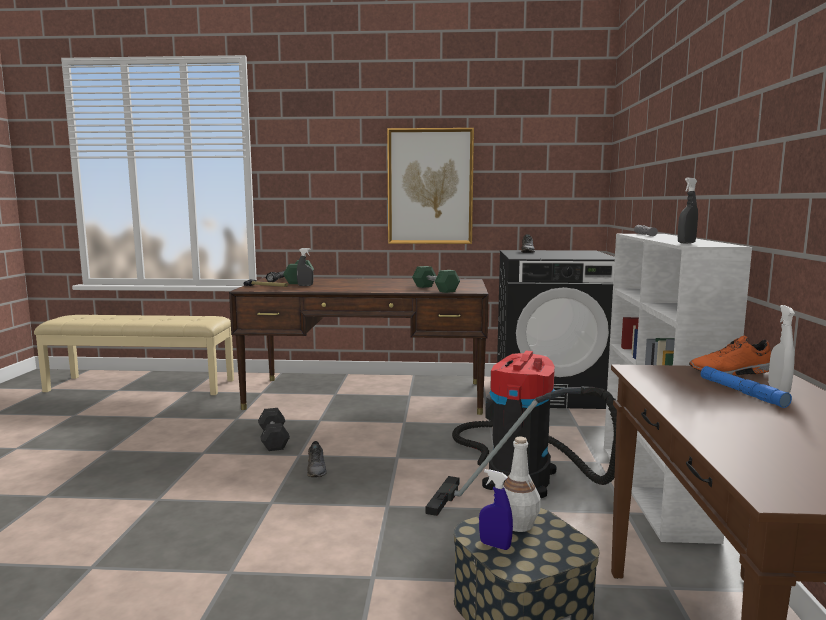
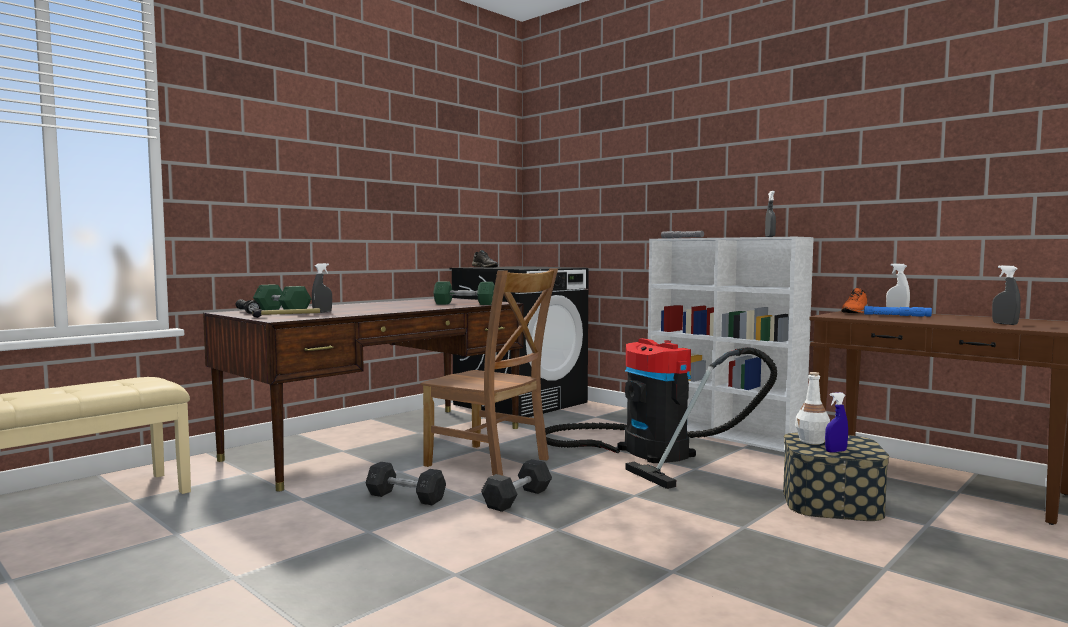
camera: 50 degrees left, 5 degrees down
grey shoe [307,441,327,477] -> grey dumbbell [481,459,552,512]
picture [387,128,474,244] -> none
none -> brown chair [421,268,558,476]
none -> grey spray bottle [992,265,1021,325]

